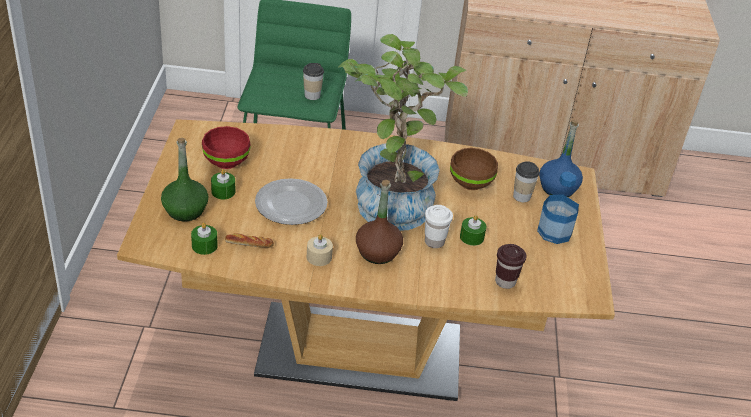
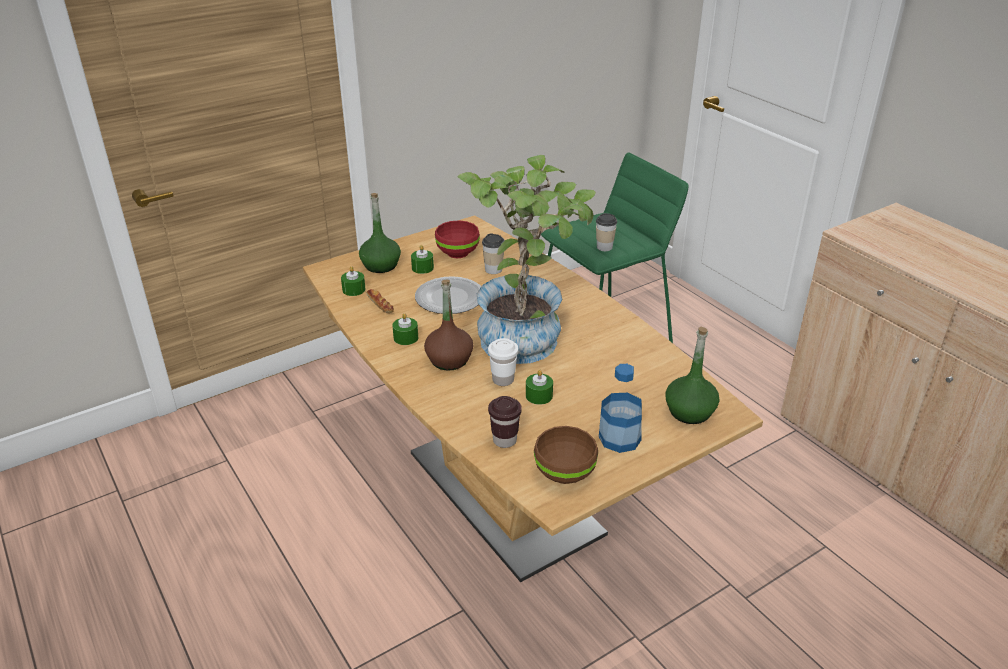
camera: 55 degrees right, 5 degrees down
beige candle [307,234,333,266] -> green candle [392,313,418,345]
brown bowl [450,148,498,190] -> brown bowl moved to [534,426,598,484]
cup [513,161,540,202] -> cup moved to [482,233,505,274]
blue bottle [539,120,583,197] -> green bottle [665,327,719,424]

